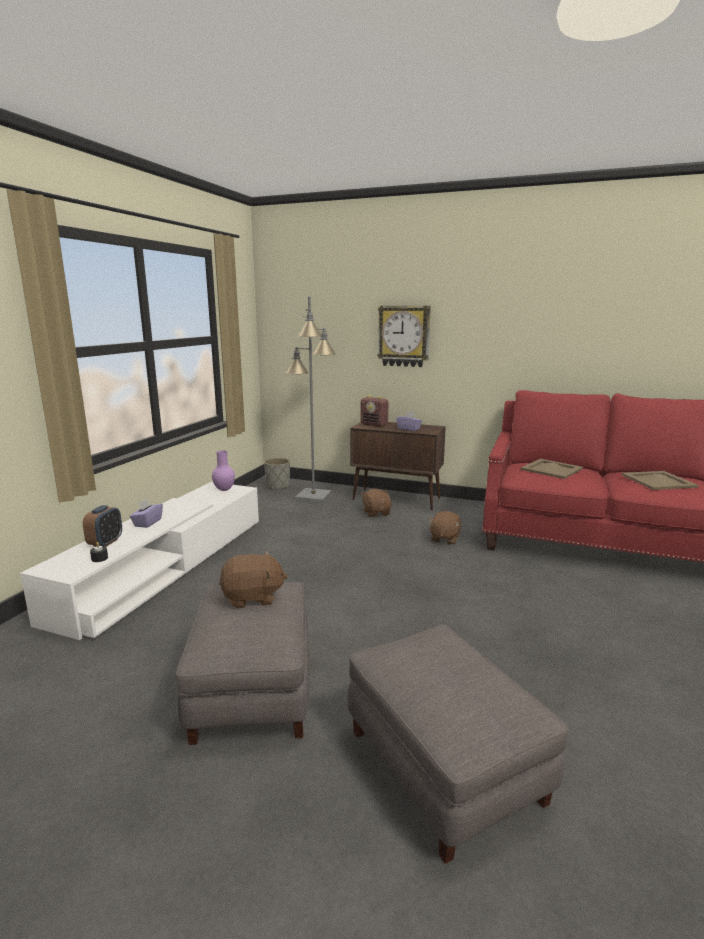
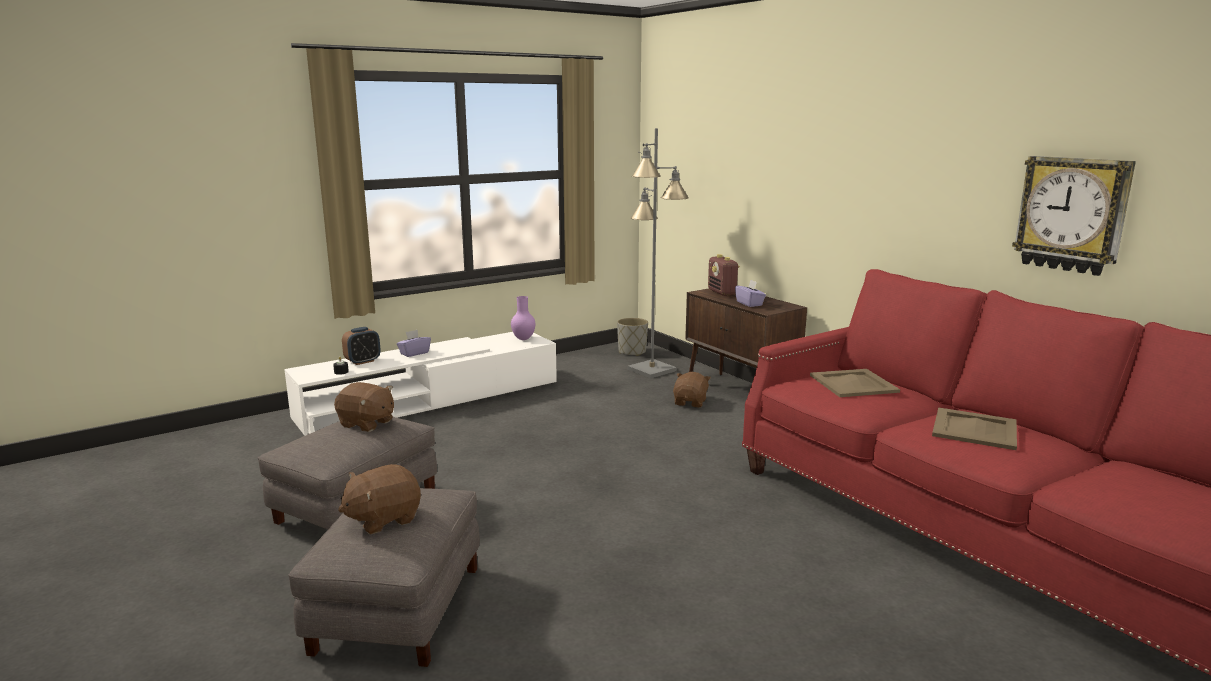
camera: 35 degrees right, 0 degrees up
wall clock [377,306,431,367] -> wall clock moved to [1012,156,1136,276]
brown plush toy [428,511,461,545] -> brown plush toy moved to [338,464,421,534]

